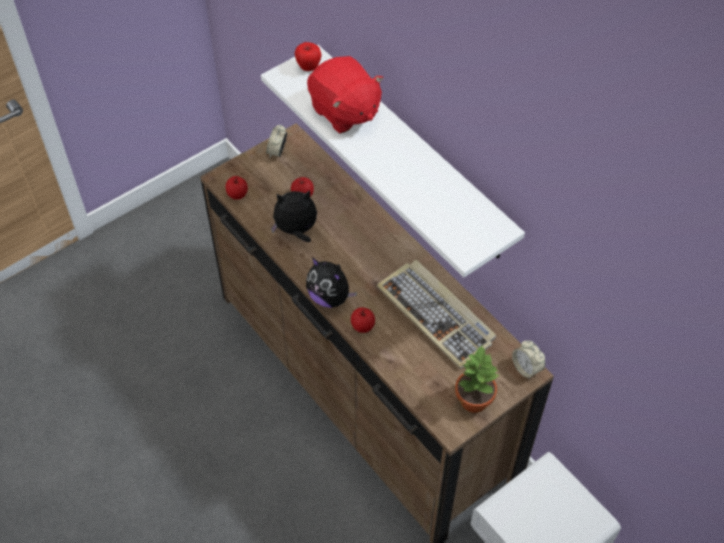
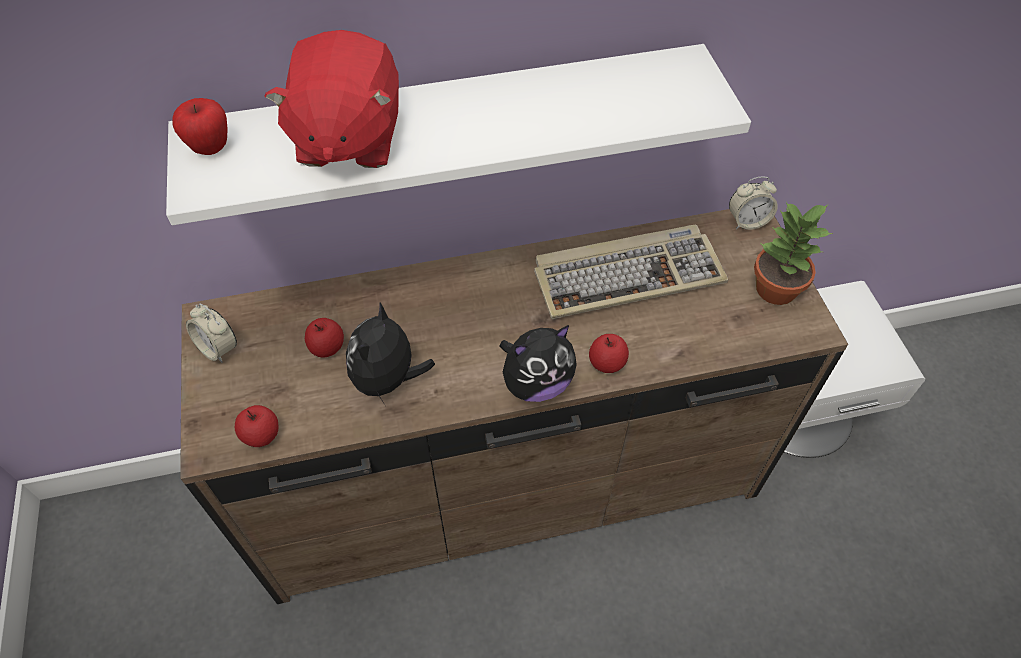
camera: 65 degrees left, 0 degrees up
red plush toy [307,56,384,134] -> red plush toy turned 105 degrees clockwise [264,30,399,168]

